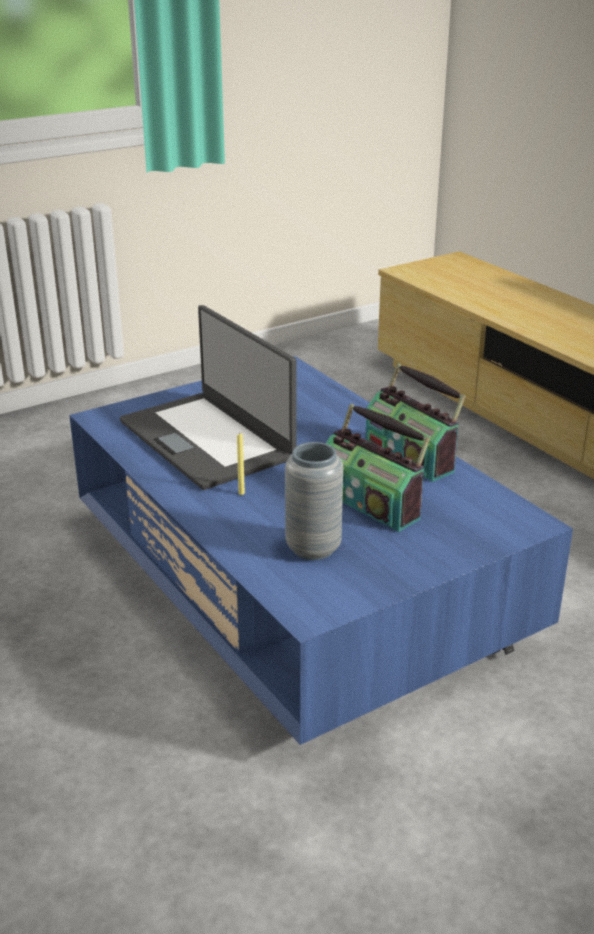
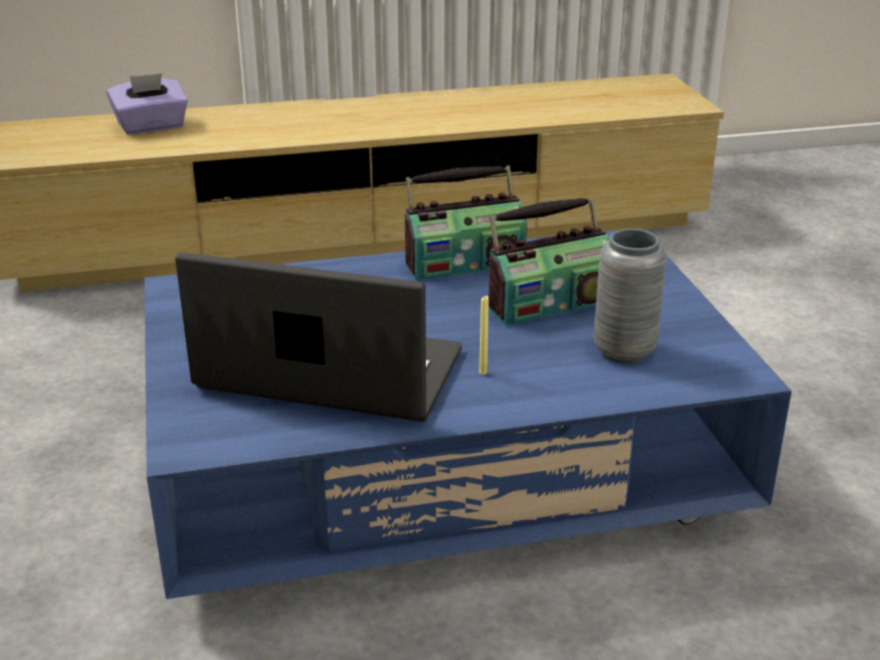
camera: 70 degrees left, 0 degrees up
laptop [120,305,297,490] -> laptop turned 150 degrees counterclockwise [175,252,462,422]
none -> purple tissue box [106,73,188,135]

